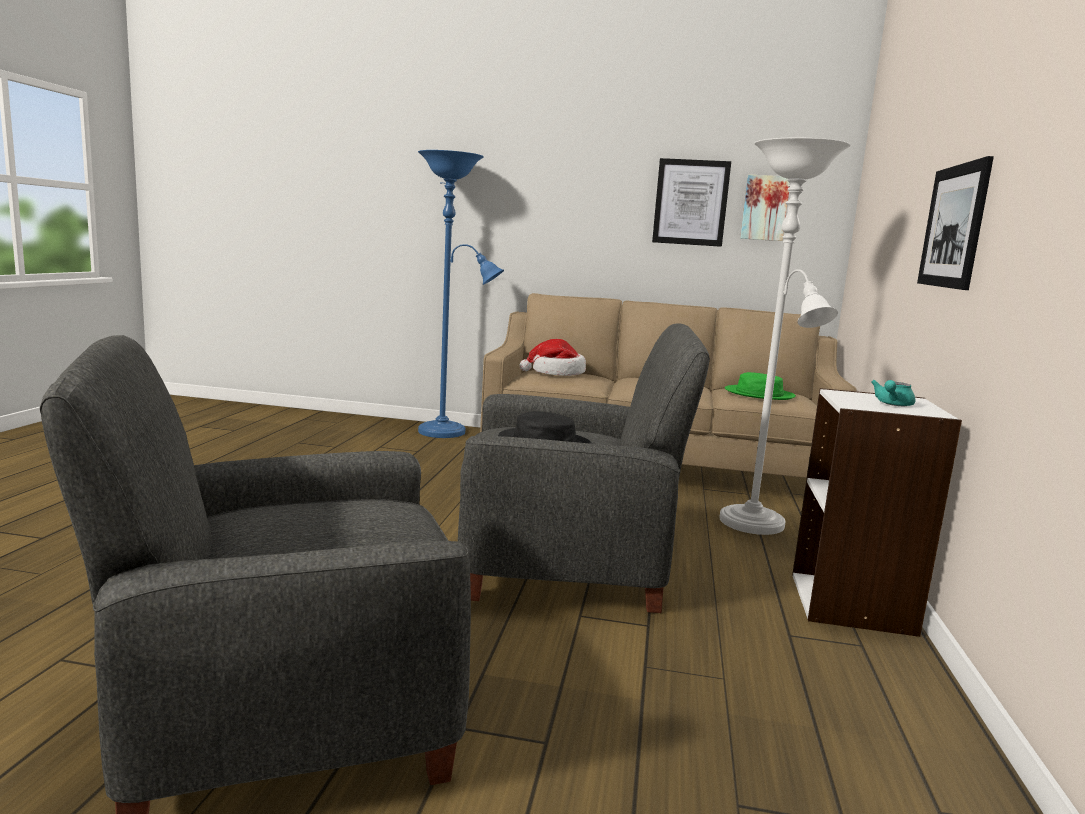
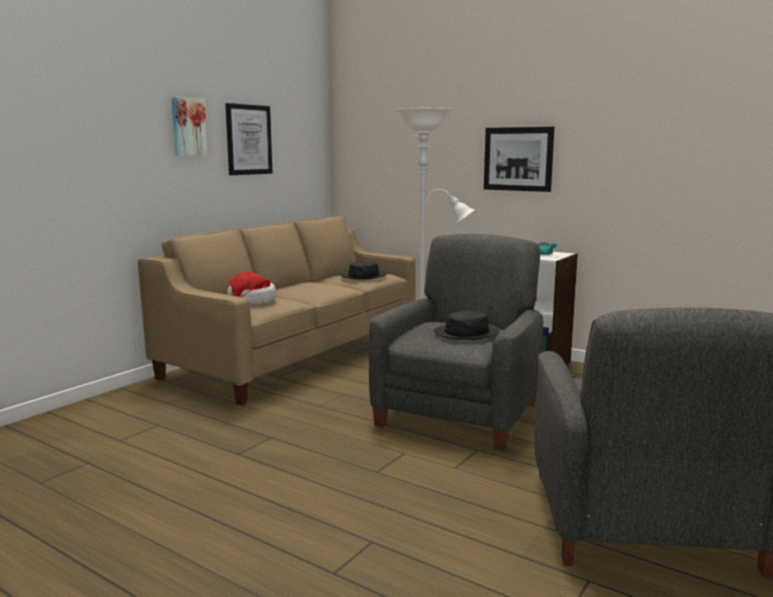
camera: 65 degrees left, 0 degrees up
blue floor lamp [418,150,504,438] -> none
green hat [725,372,796,400] -> black hat [340,261,387,280]
picture [740,174,790,241] -> picture moved to [171,96,208,156]

